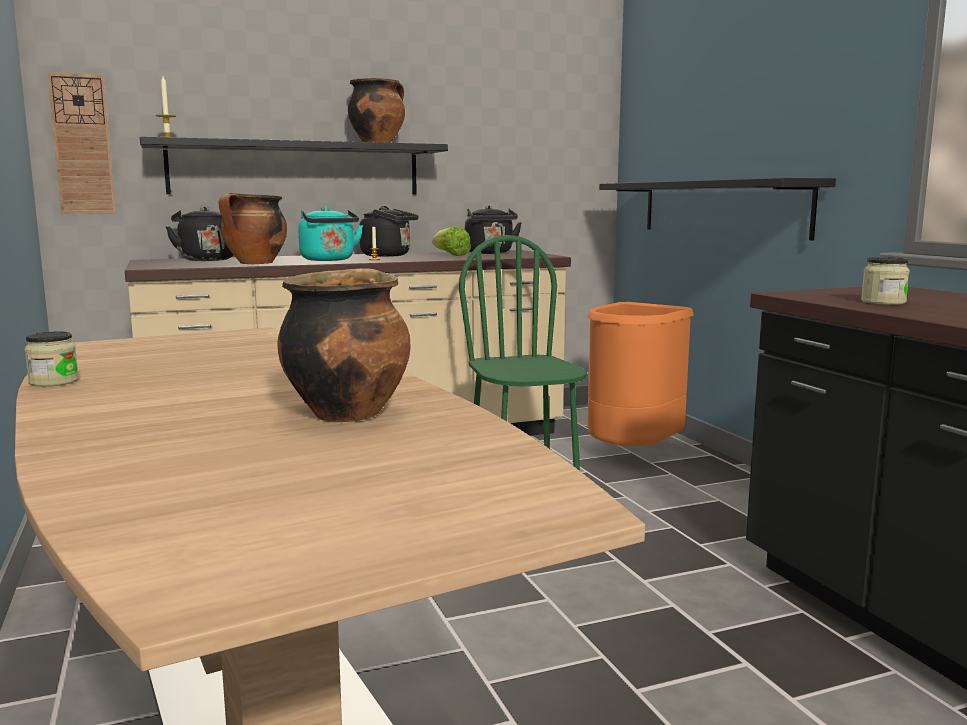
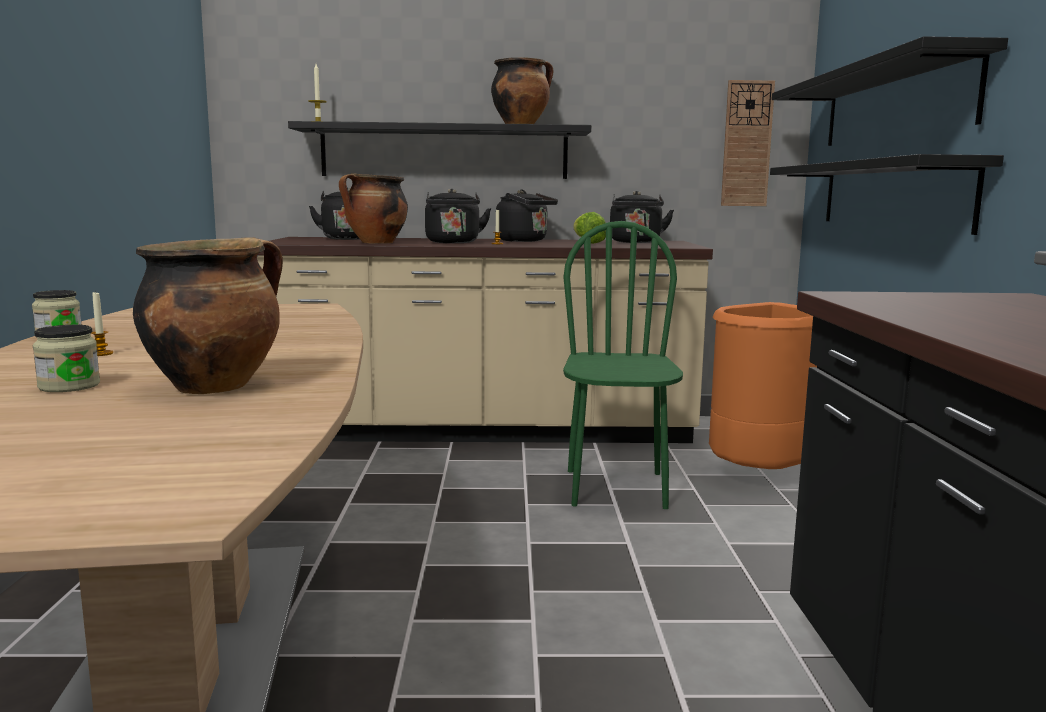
camera: 20 degrees right, 0 degrees up
wall clock [47,72,116,213] -> wall clock moved to [721,80,775,206]
turquoise kettle [298,207,363,261] -> black kettle [425,189,491,243]
jar [861,257,910,305] -> jar moved to [33,325,100,392]
none -> candle [91,291,113,356]
none -> black shelf [772,36,1008,146]

